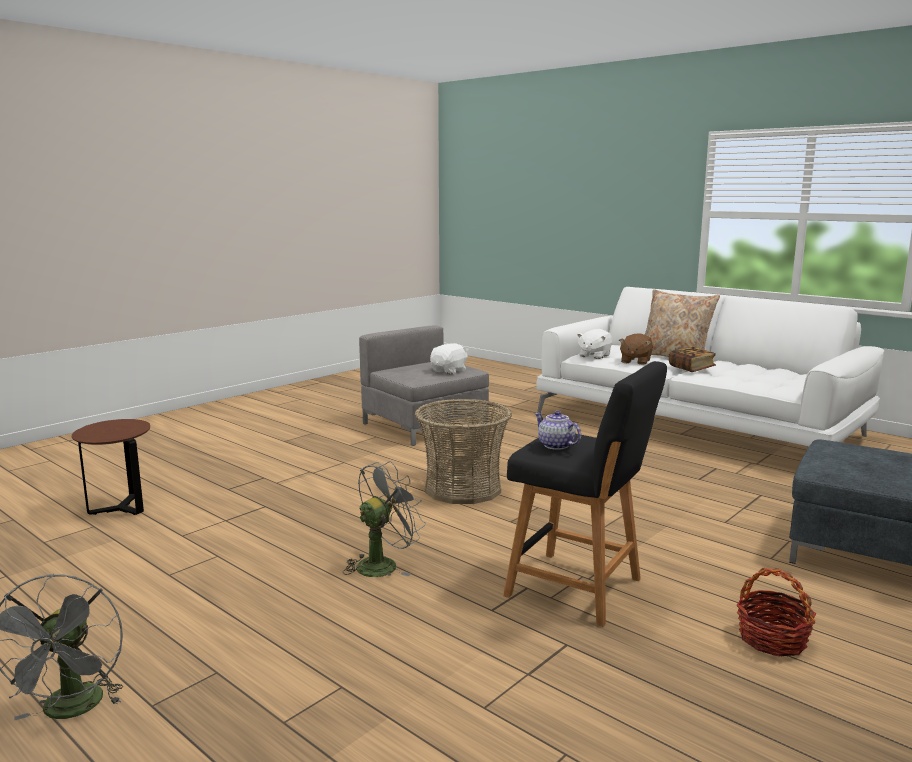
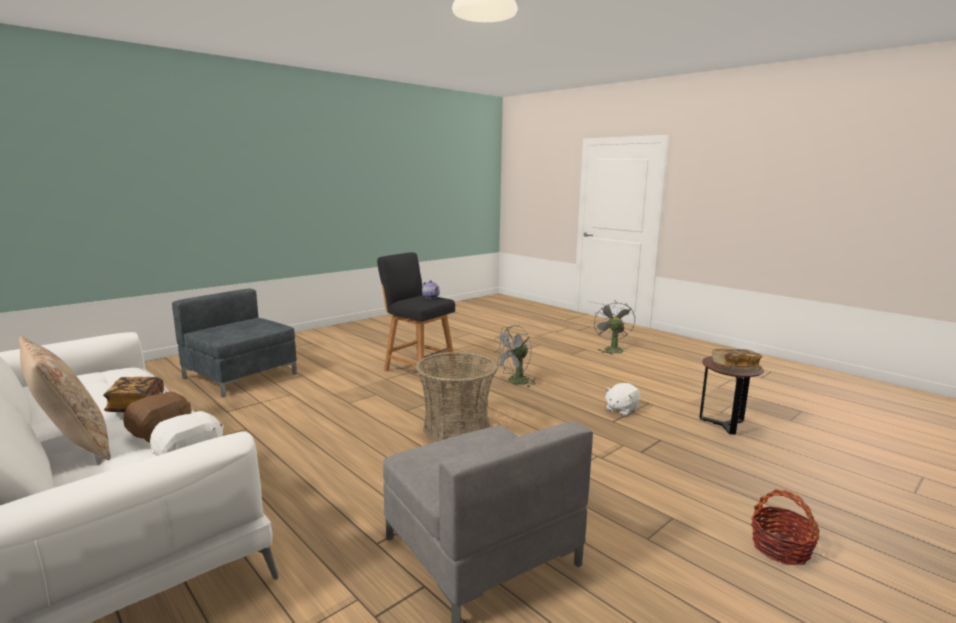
camera: 175 degrees left, 0 degrees up
white plush toy [430,343,469,374] -> white plush toy moved to [605,383,640,416]
basket [737,568,816,657] -> basket moved to [751,489,820,565]
none -> book [712,349,763,370]

